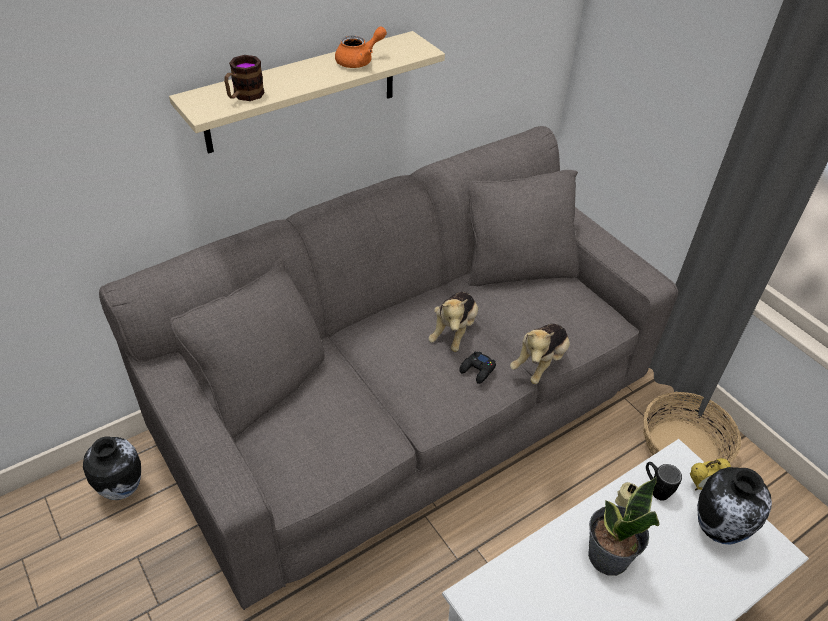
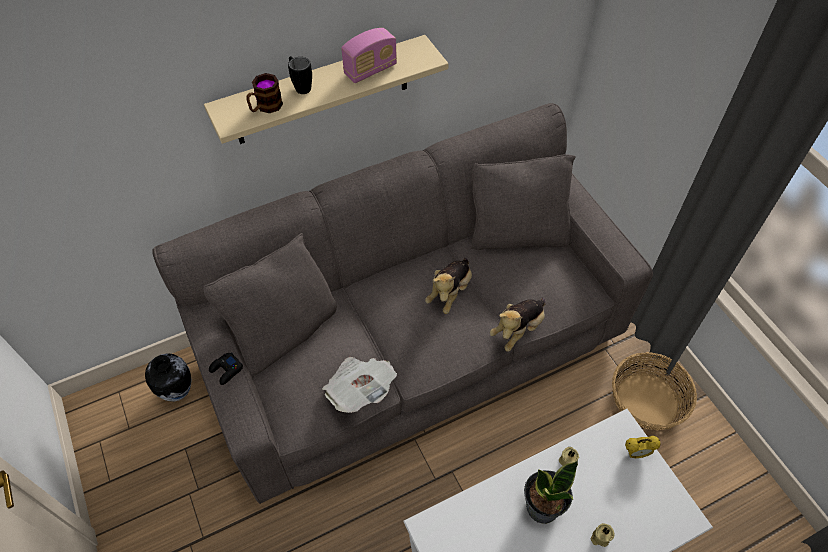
camera: 10 degrees right, 10 degrees up
orange teapot [335,26,387,68] -> radio [341,28,397,83]
black game controller [459,351,496,384] -> black game controller moved to [209,352,243,385]
black mug [646,462,682,501] -> black mug moved to [288,56,312,94]
vase [697,467,772,544] -> none
none -> newspaper [322,357,397,413]
none -> beige candle [591,523,614,547]

